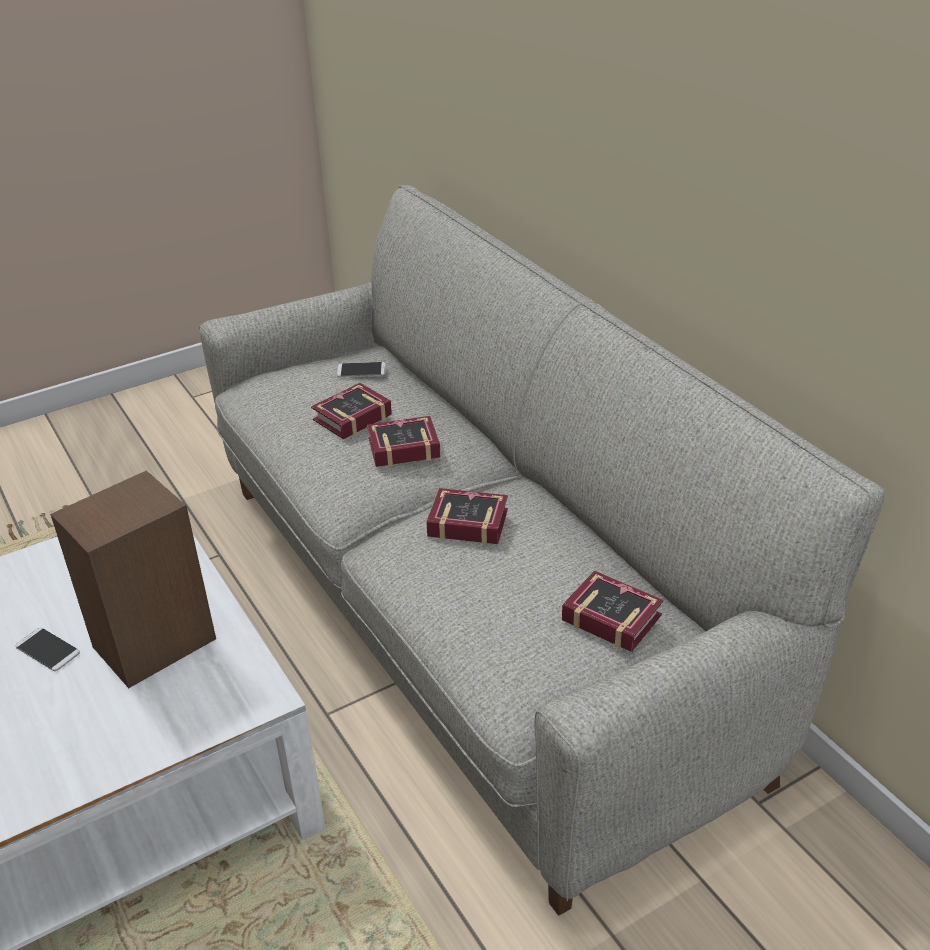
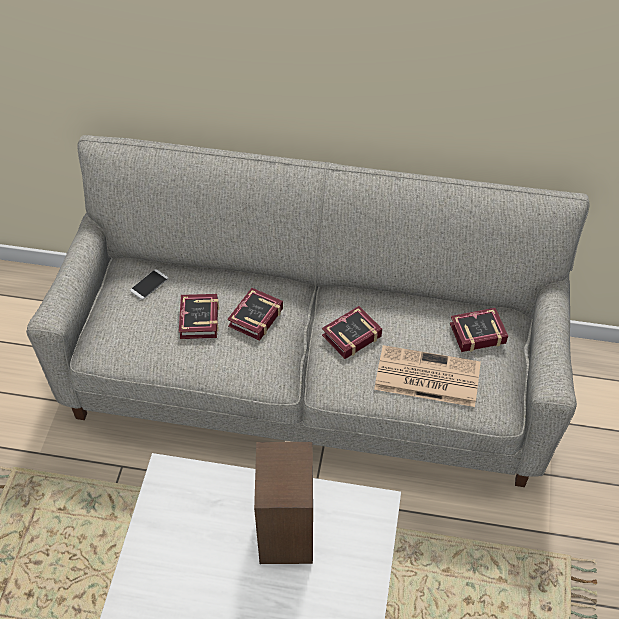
camera: 50 degrees left, 15 degrees up
phone [15,628,80,671] -> none
none -> newspaper [374,345,481,407]

